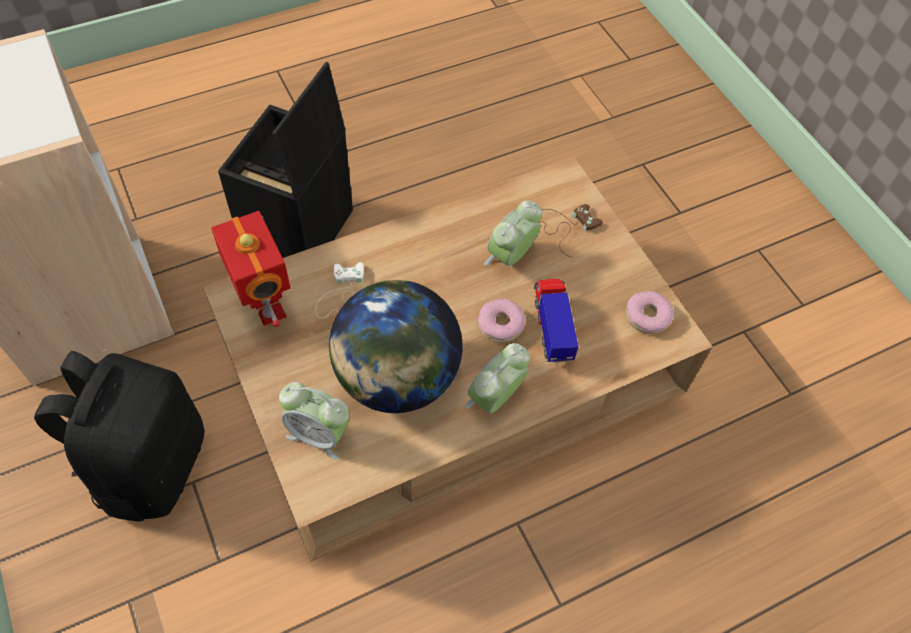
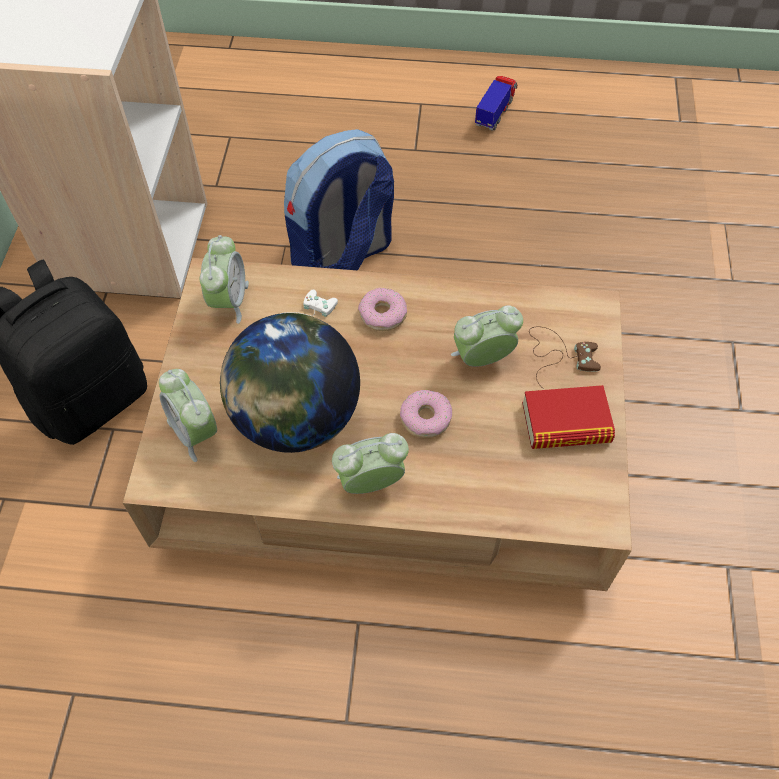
camera: 35 degrees right, 0 degrees up
toy robot [211,211,291,327] -> alarm clock [199,235,249,324]
black storage box [218,62,353,258] -> backpack [284,129,394,270]
toy truck [534,279,579,362] -> toy truck moved to [475,76,518,131]
donut [626,291,674,334] -> donut moved to [358,288,407,331]
none -> book [522,385,615,449]

